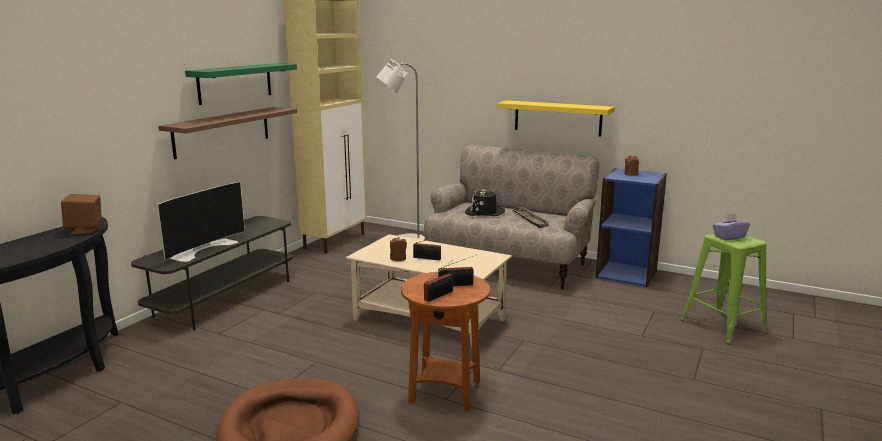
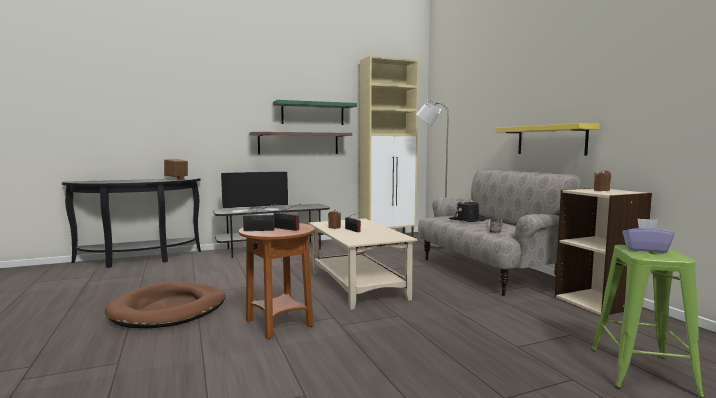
camera: 40 degrees right, 10 degrees down
blue bookcase [595,168,667,287] -> beige bookcase [555,188,652,315]

